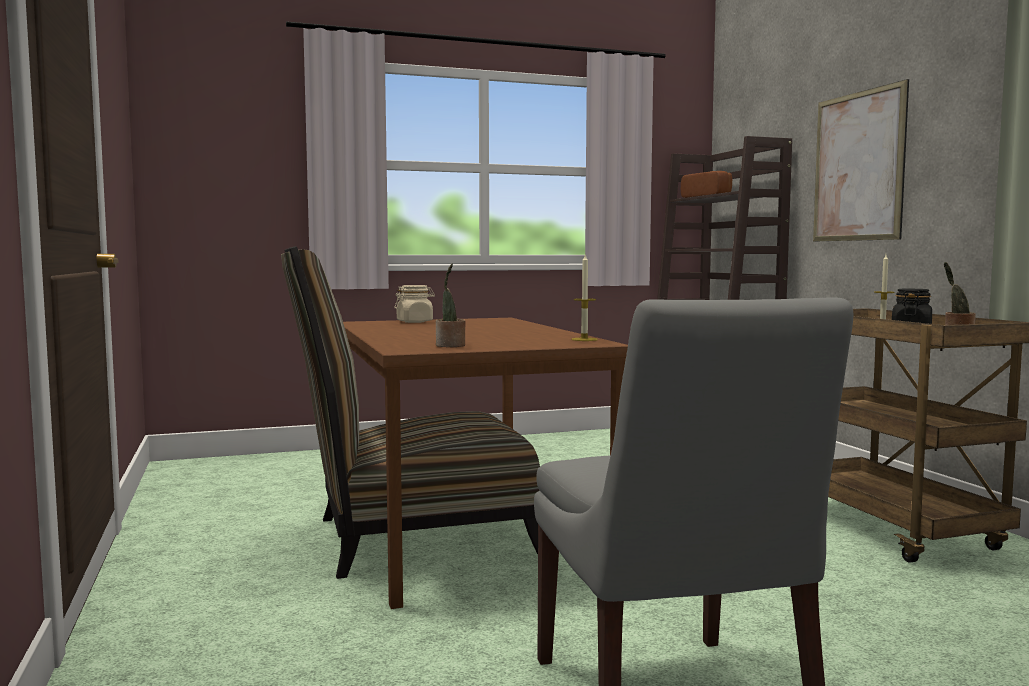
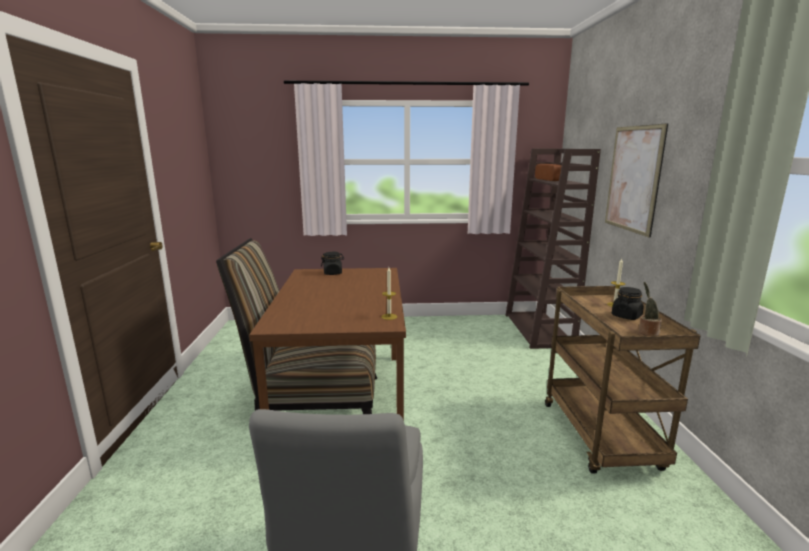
camera: 15 degrees right, 10 degrees up
beige jar [395,285,435,323] -> black jar [321,252,344,275]
potted plant [436,263,466,347] -> none

